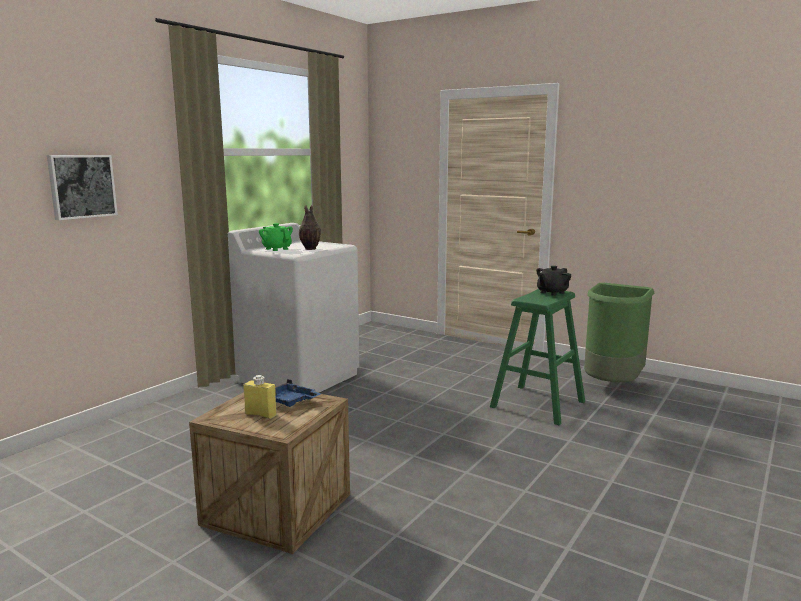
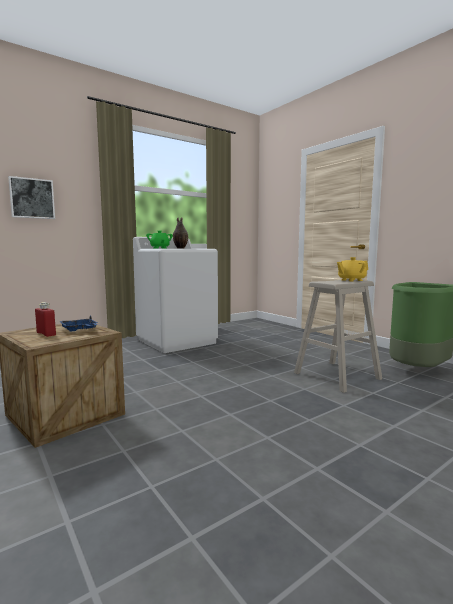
camera: 20 degrees right, 5 degrees down
yellow bottle [244,375,277,419] -> red bottle [35,302,56,337]
green stool [490,289,585,425] -> beige stool [294,279,382,393]
black teapot [536,266,571,296] -> yellow teapot [337,257,368,281]

